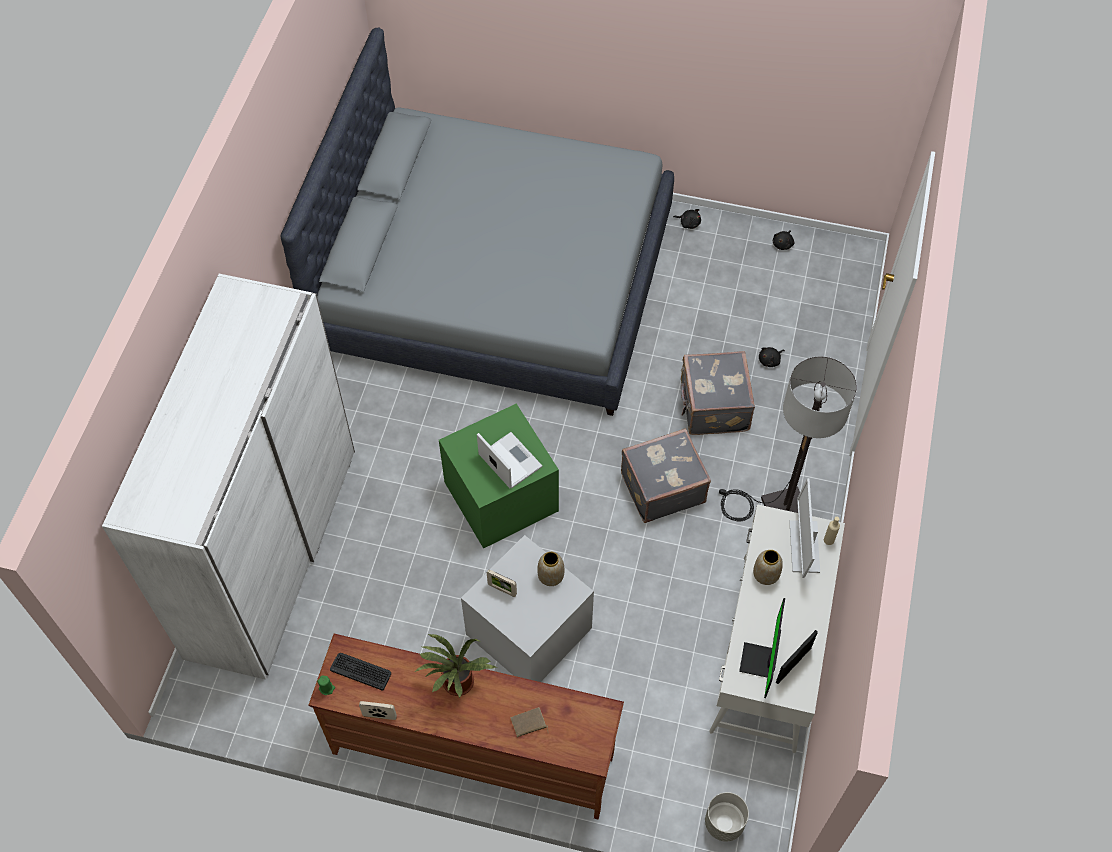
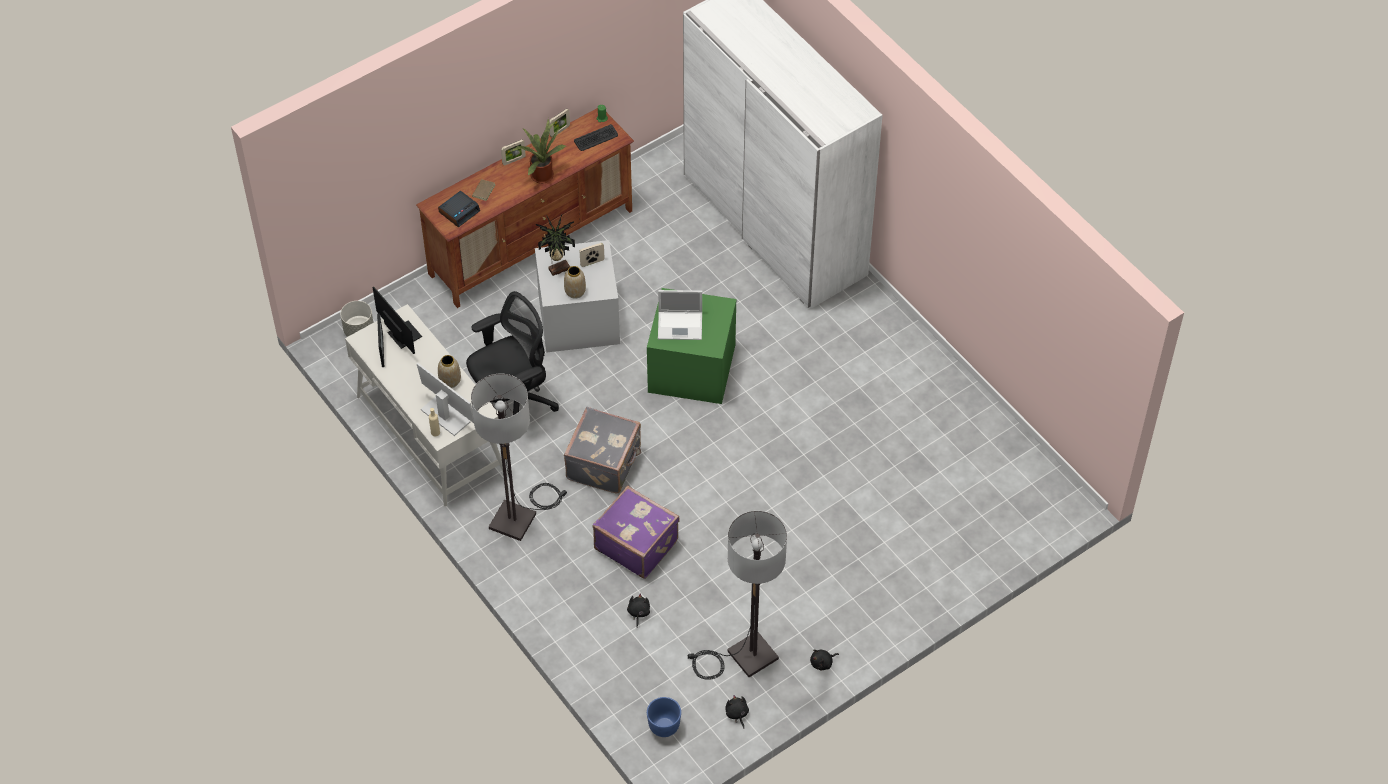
camera: 130 degrees right, 5 degrees down
grey bed [280,27,674,416] -> none
grey suitcase [681,351,755,435] -> purple suitcase [592,486,680,579]
none -> alarm clock [438,191,480,227]
none -> black office chair [466,291,559,415]
none -> picture frame [501,139,526,165]
none -> potted plant [536,215,575,276]
none -> blue planter [647,697,681,737]
none -> floor lamp [687,511,787,679]

